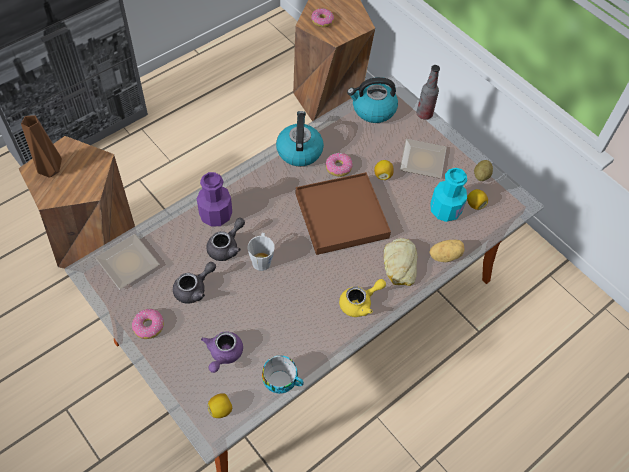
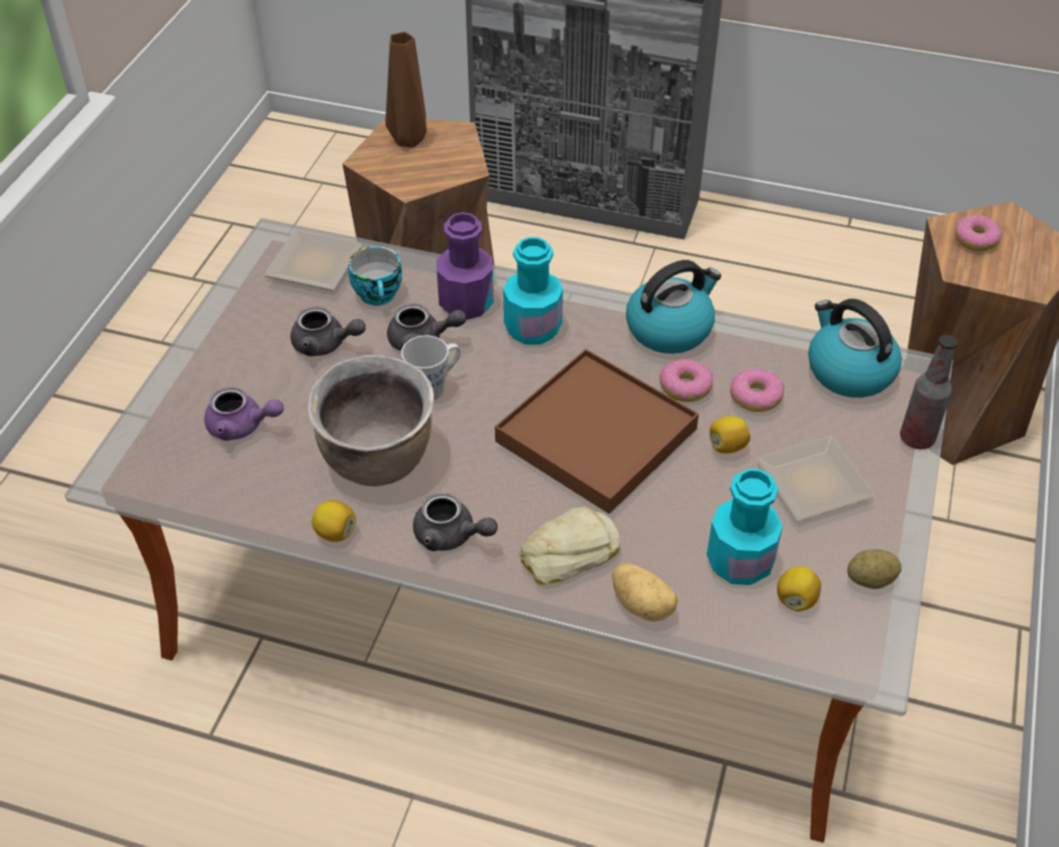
camera: 60 degrees right, 10 degrees down
donut [132,309,164,339] -> donut moved to [730,368,784,412]
purple teapot [201,331,243,373] -> purple teapot turned 150 degrees counterclockwise [204,387,284,441]
lemon [208,393,232,418] -> lemon moved to [312,500,356,542]
cup [262,355,304,394] -> cup moved to [349,246,402,306]
yellow teapot [339,279,386,317] -> grey teapot [413,493,498,551]
none -> brown cooking pot [308,355,434,487]
none -> turquoise bottle [503,237,563,345]

